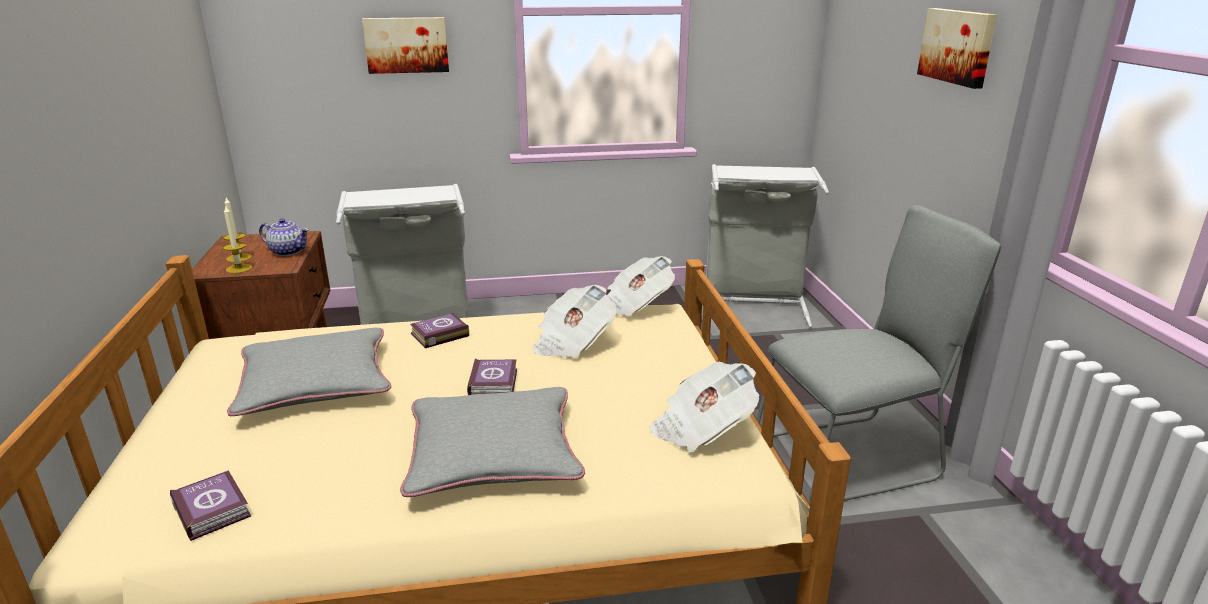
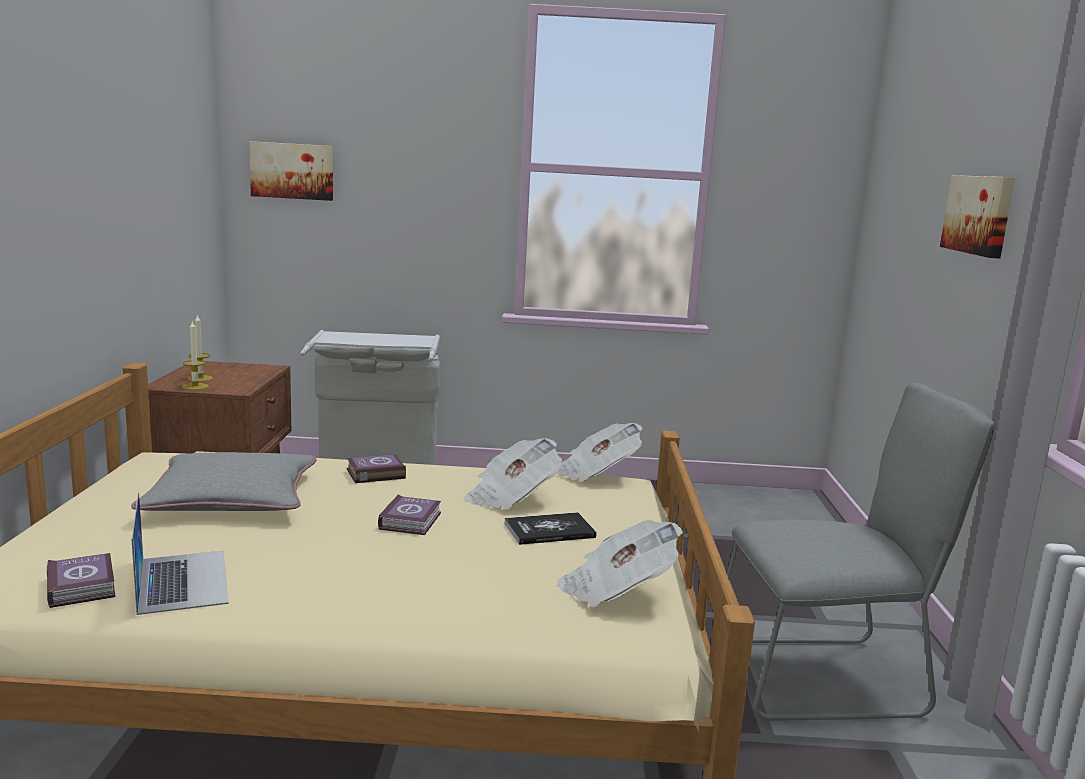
camera: 10 degrees right, 10 degrees down
teapot [259,218,309,256] -> none
picture [362,17,449,74] -> picture moved to [249,141,333,201]
grey pillow [400,387,585,497] -> none
grey laundry basket [706,164,829,328] -> none
none -> laptop [131,492,229,615]
none -> book [505,512,596,545]

